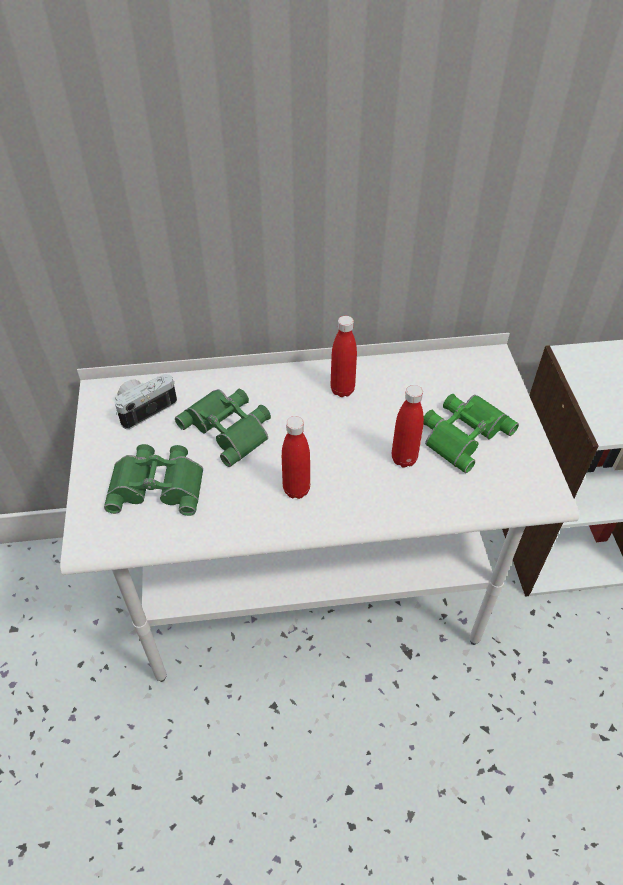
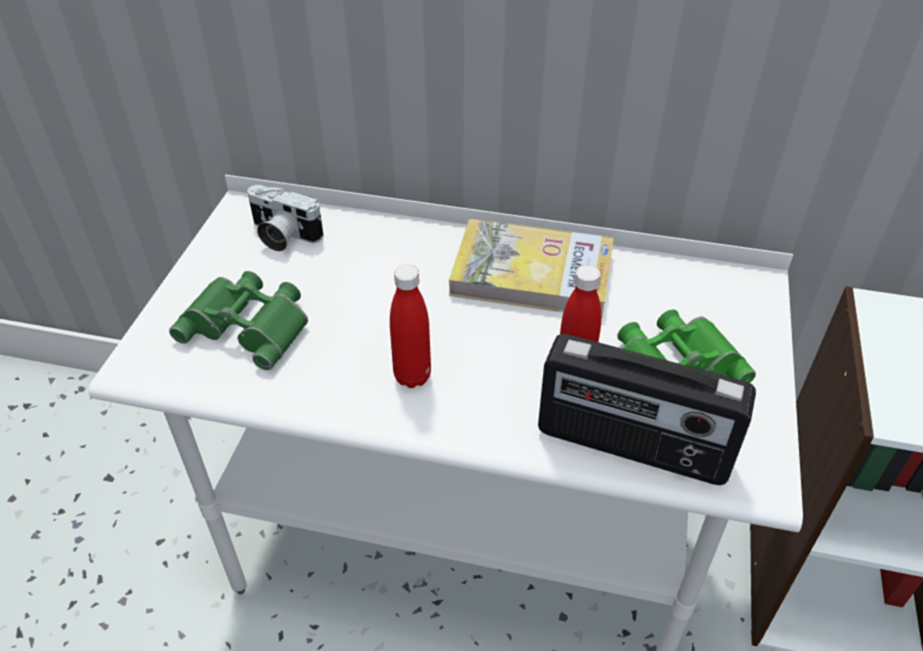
camera: 20 degrees right, 5 degrees down
camera [115,374,177,429] -> camera turned 135 degrees counterclockwise [247,185,324,251]
green binoculars [175,389,271,467] -> none
red bottle [330,316,357,397] -> book [449,219,614,318]
none -> radio [538,334,756,485]

